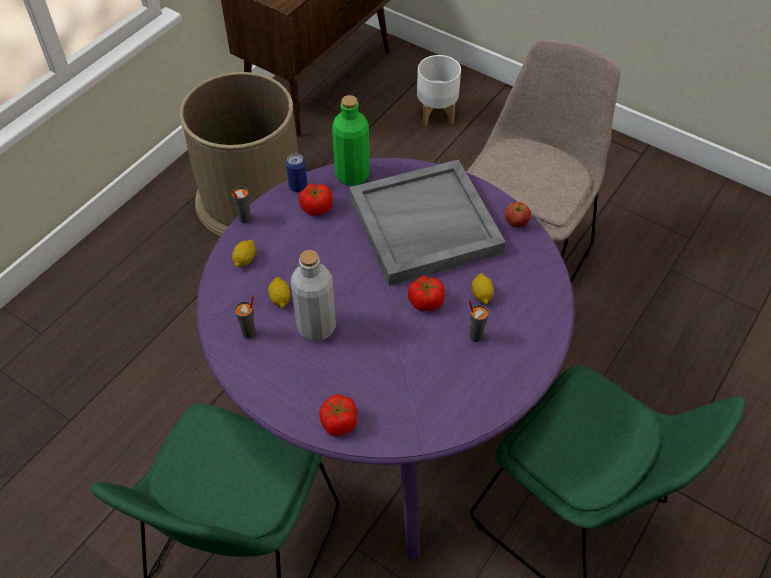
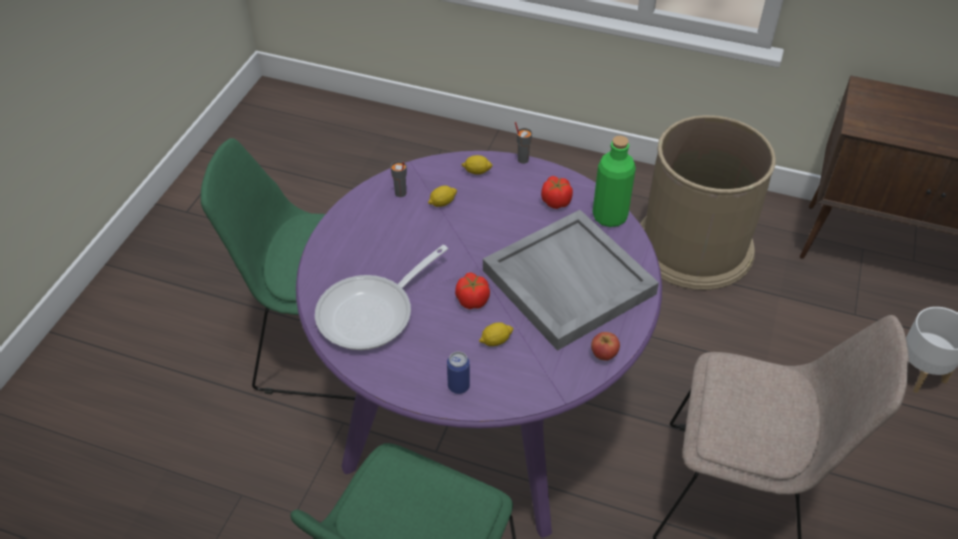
camera: 75 degrees right, 5 degrees down
can [286,153,307,192] -> can moved to [447,351,470,394]
grey bottle [291,250,336,341] -> none
tomato [319,394,357,437] -> none
grey cup [469,300,489,342] -> none
none -> frying pan [315,245,448,350]

